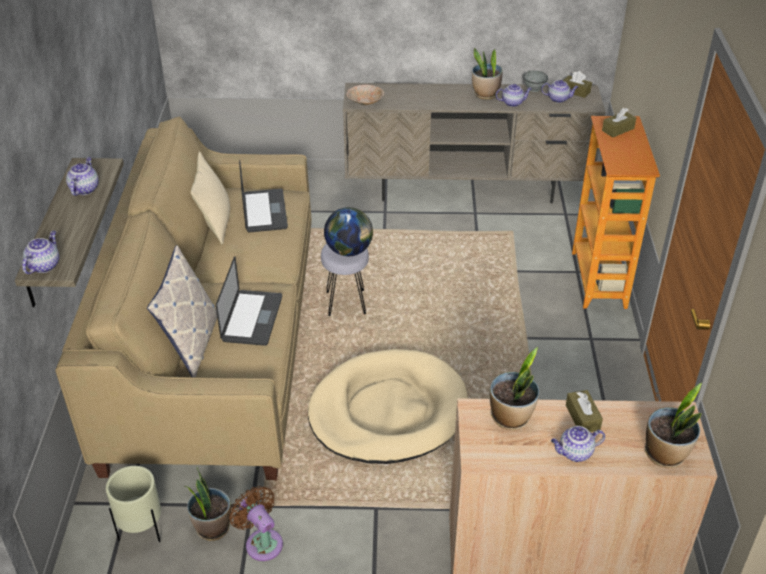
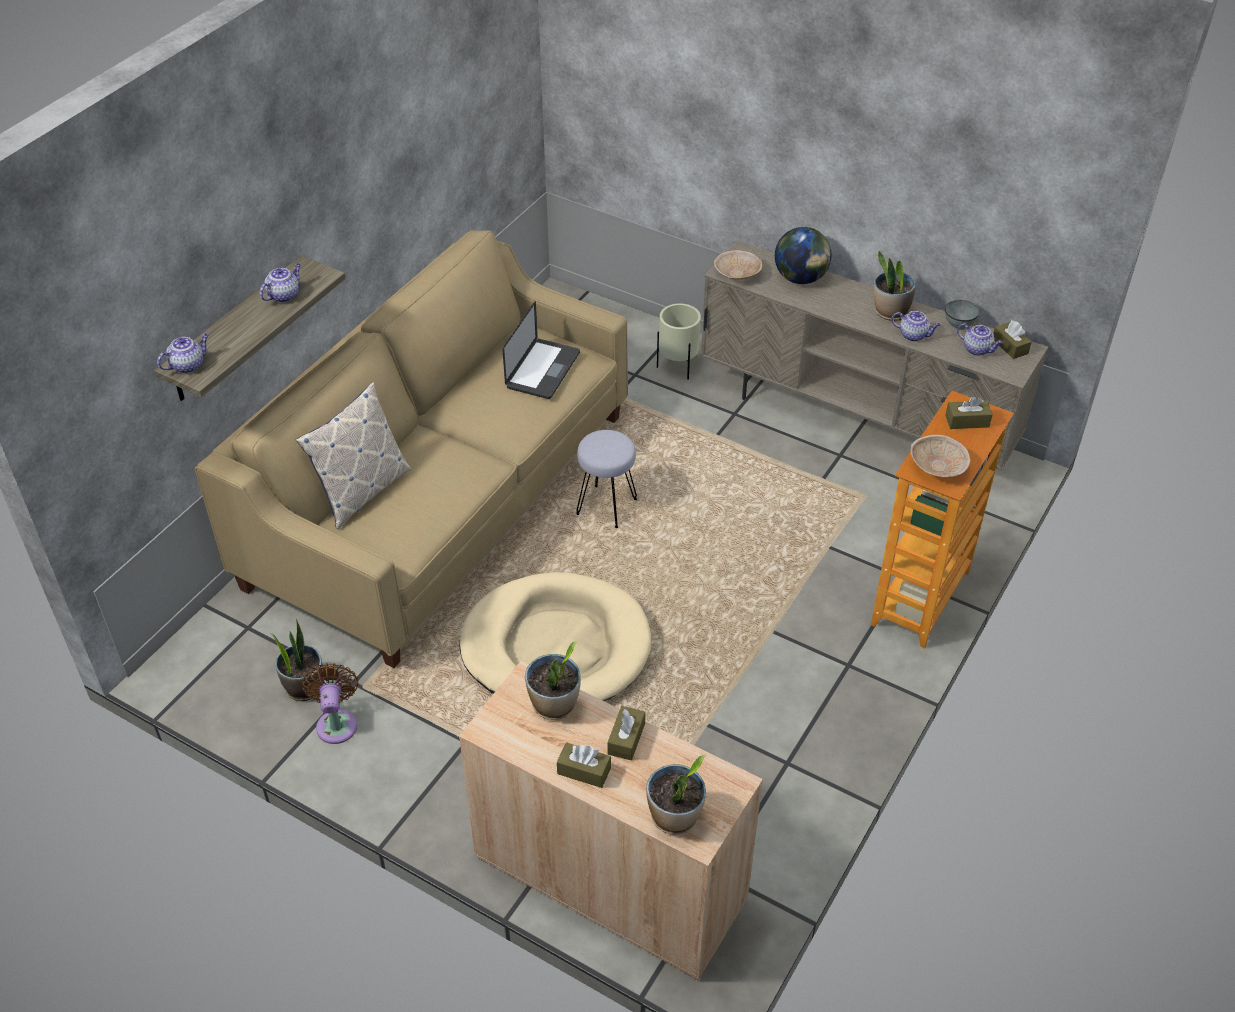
camera: 30 degrees right, 5 degrees up
beige planter [106,466,161,542] -> beige planter moved to [657,303,701,380]
beige pillow [191,152,230,244] -> none
laptop [216,256,282,346] -> none
globe [324,207,373,256] -> globe moved to [775,227,832,284]
teapot [551,426,605,462] -> brown tissue box [557,742,611,788]
none -> beige bowl [910,435,971,477]

